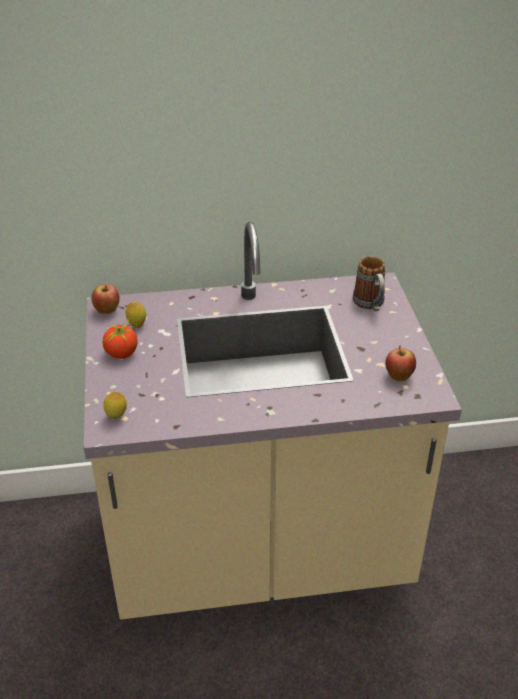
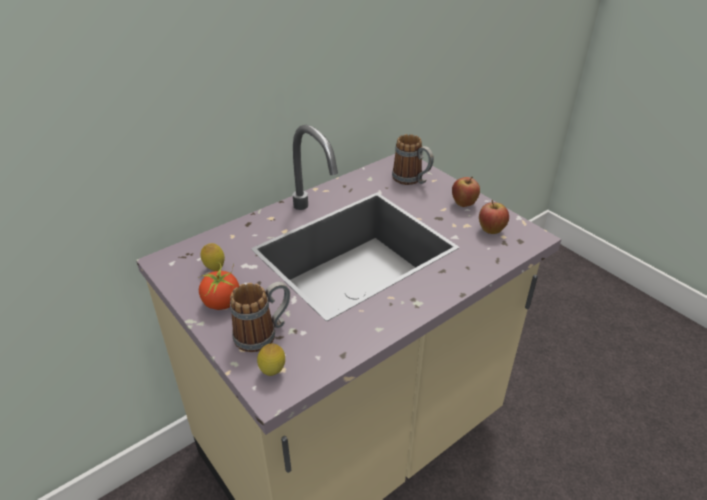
camera: 30 degrees left, 0 degrees up
apple [92,284,120,314] -> apple moved to [452,177,480,207]
none -> mug [230,282,290,352]

